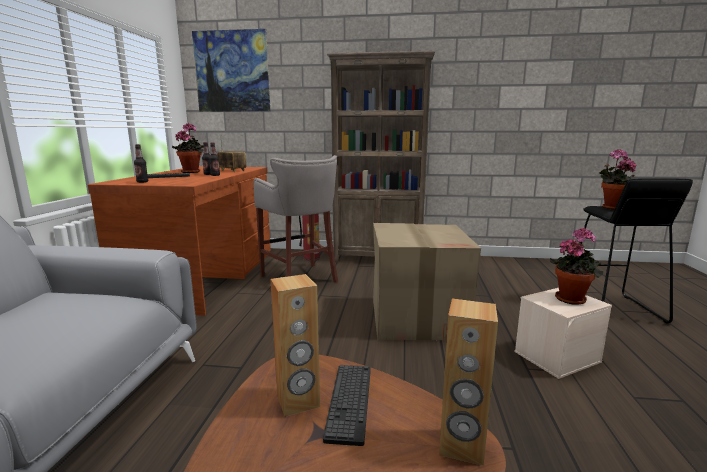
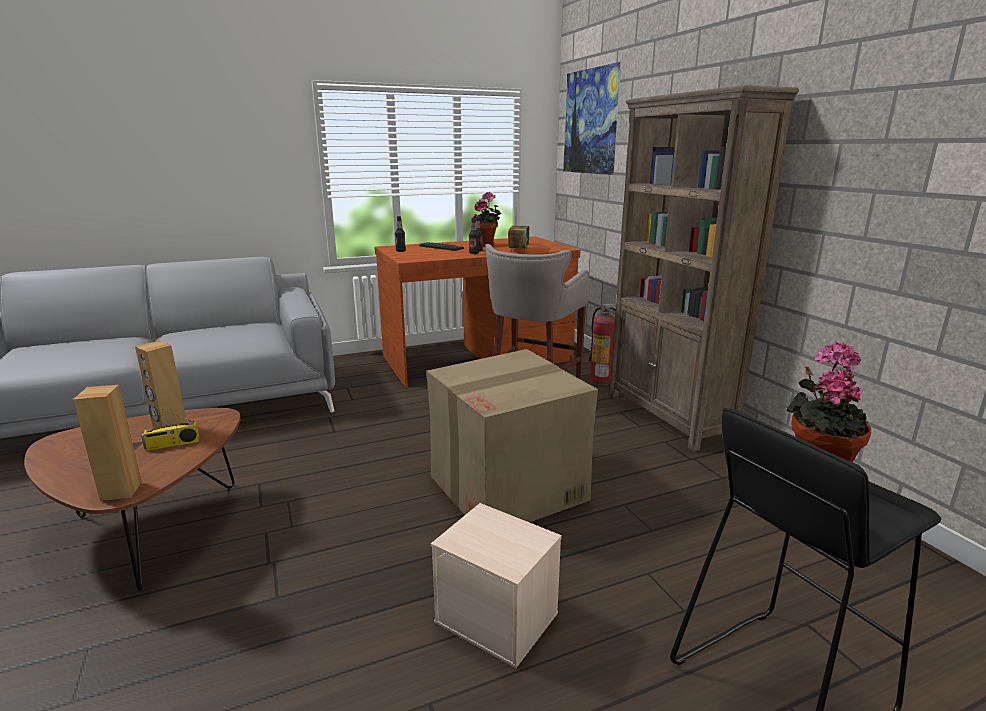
camera: 60 degrees right, 5 degrees up
keyboard [323,365,371,446] -> radio [141,403,199,451]
potted plant [550,228,603,305] -> none

